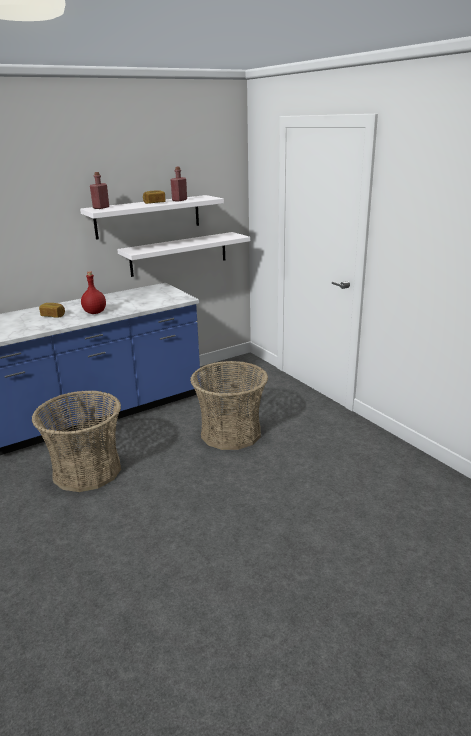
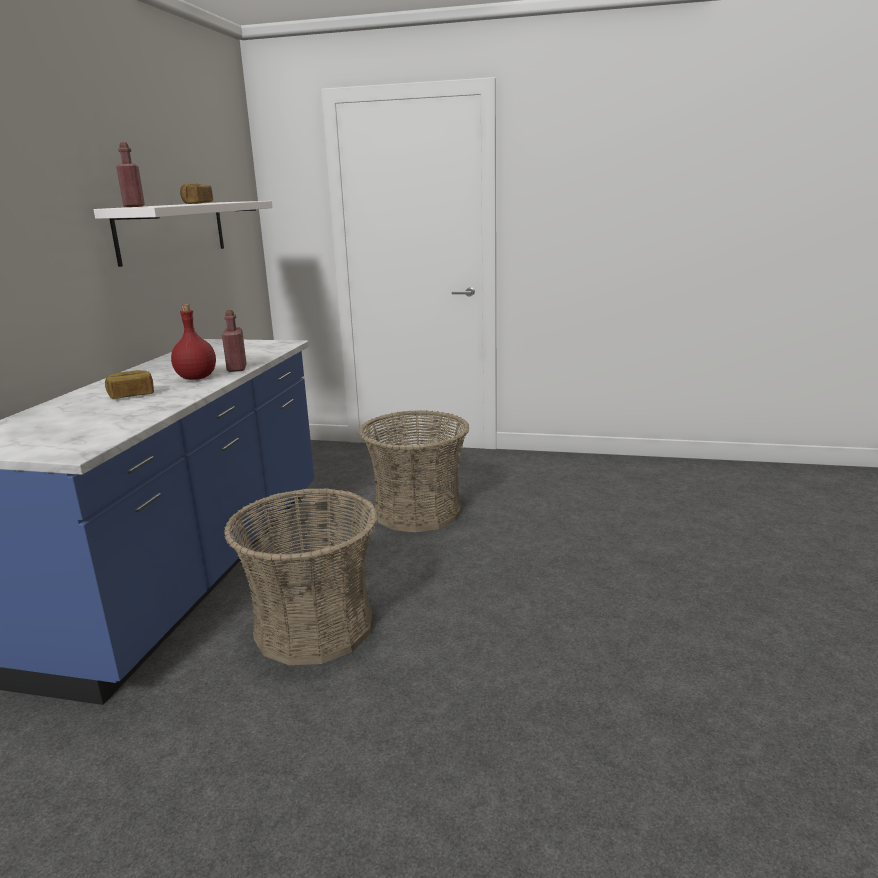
camera: 45 degrees left, 5 degrees down
white shelf [117,232,250,277] -> none
red bottle [171,167,187,202] -> red bottle moved to [222,310,247,372]

